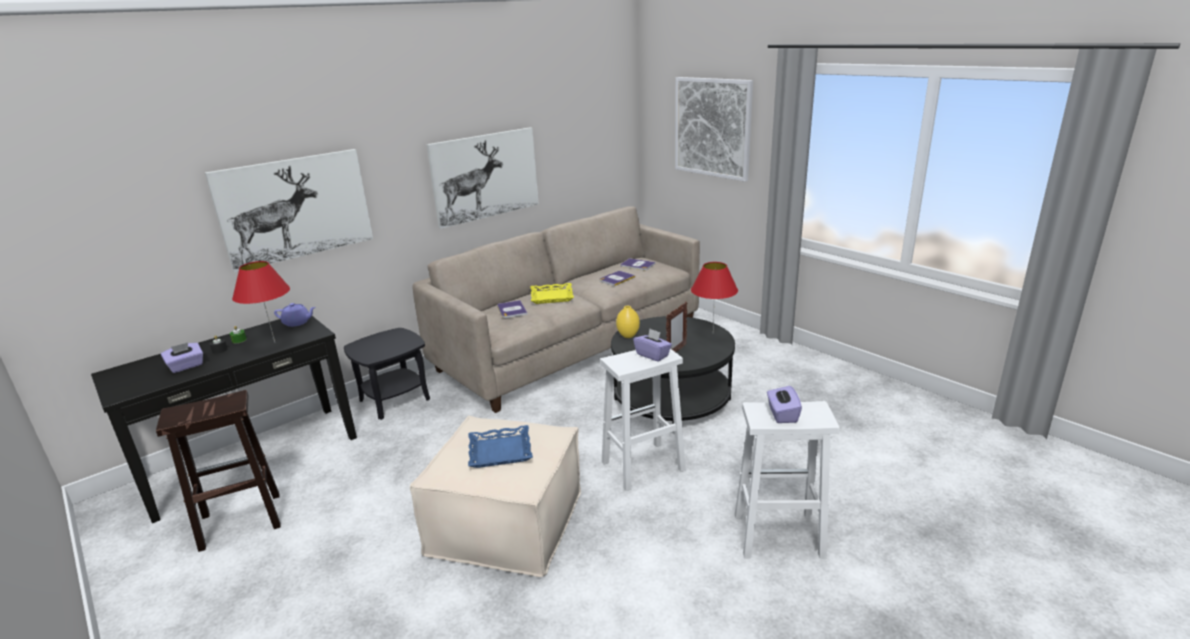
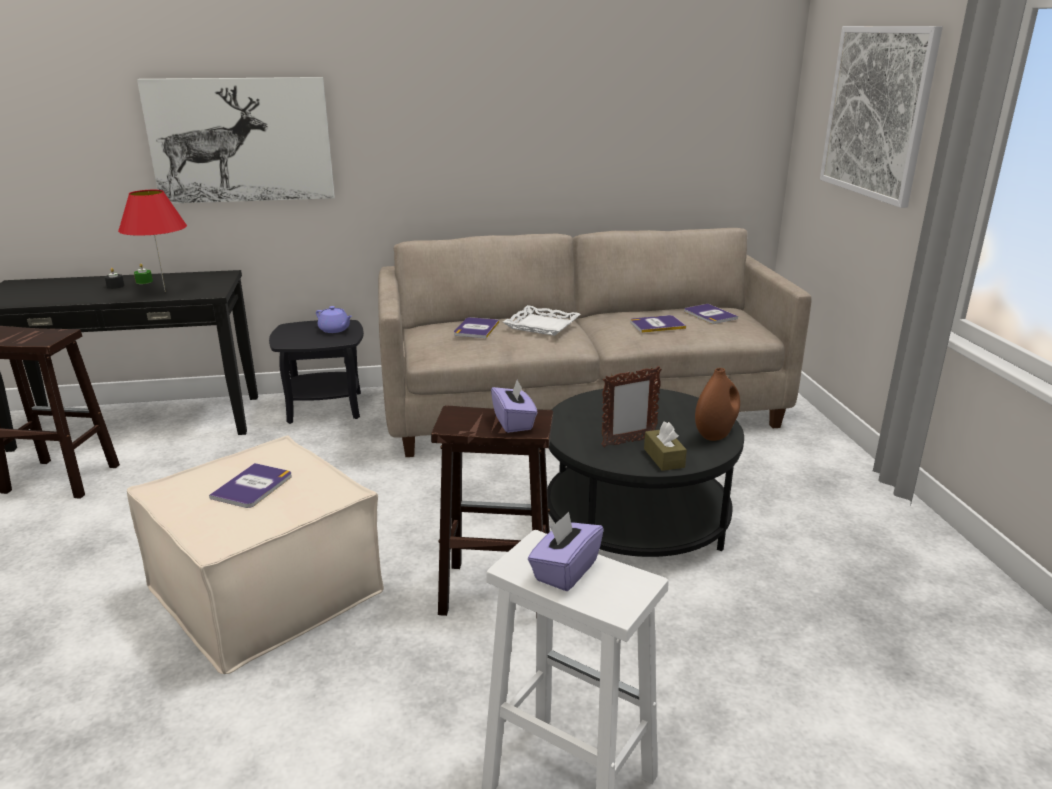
camera: 30 degrees right, 0 degrees up
purple tissue box [161,343,203,373] -> none
purple teapot [274,303,315,327] -> purple teapot moved to [316,306,352,333]
picture [427,127,539,229] -> none
blue tray [468,425,533,468] -> book [209,463,292,508]
yellow tray [531,283,574,304] -> white tray [503,305,580,336]
white stool [600,349,686,491] -> brown stool [431,405,553,621]
yellow vase [616,306,640,338] -> none
red table lamp [691,262,738,327] -> brown vase [695,368,740,441]
none -> brown tissue box [644,422,687,471]

